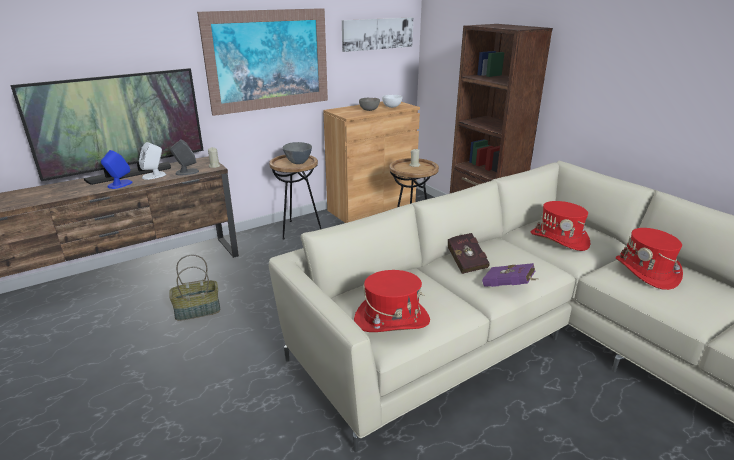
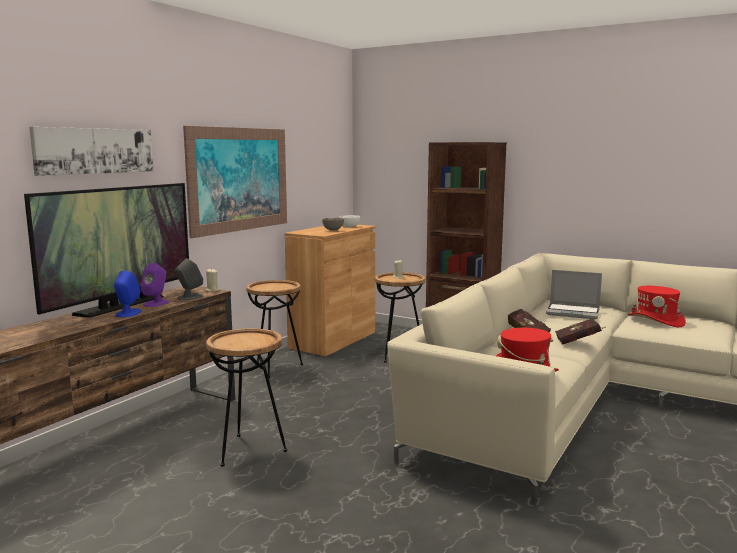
camera: 25 degrees left, 15 degrees down
white speaker [139,142,166,180] -> purple speaker [141,263,169,307]
basket [169,255,220,321] -> brown side table [206,328,287,467]
grey bowl [283,142,312,164] -> none
picture [342,17,413,52] -> picture moved to [29,127,153,176]
purple book [482,263,537,287] -> red book [555,318,607,344]
red hat [531,201,590,251] -> laptop [546,270,602,320]

